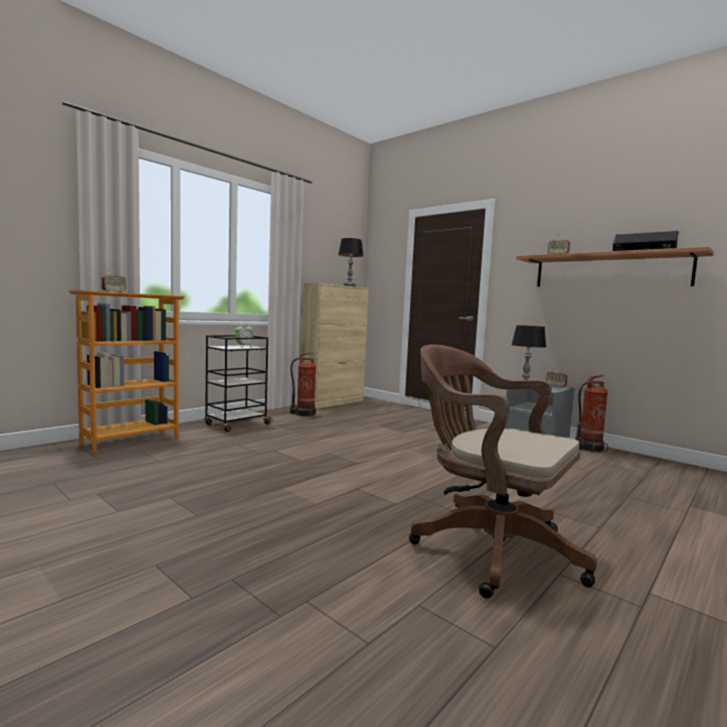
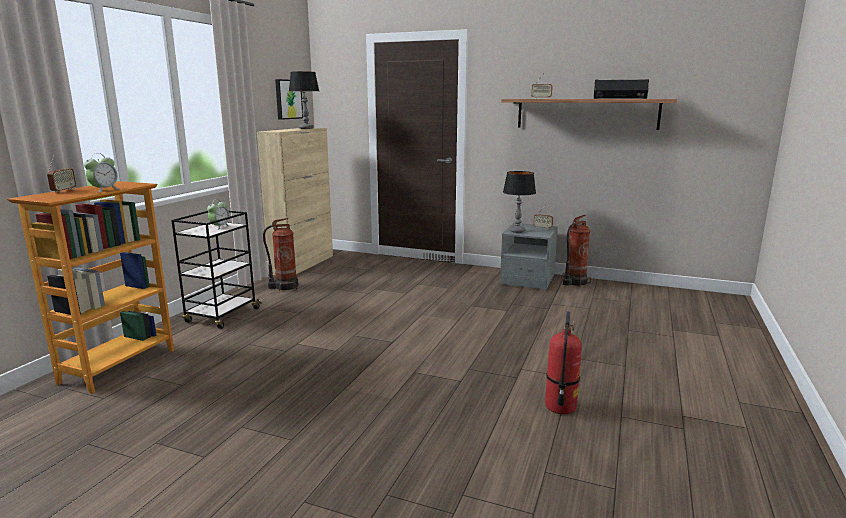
camera: 20 degrees left, 10 degrees up
brown office chair [409,345,597,598] -> fire extinguisher [545,312,582,414]
none -> alarm clock [84,153,118,193]
none -> picture [275,79,303,120]

